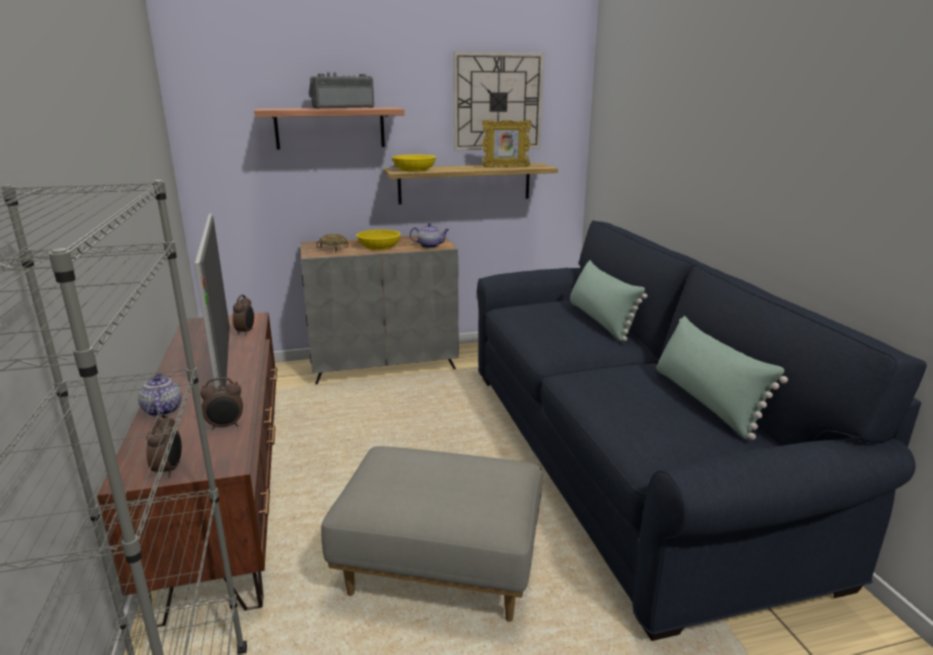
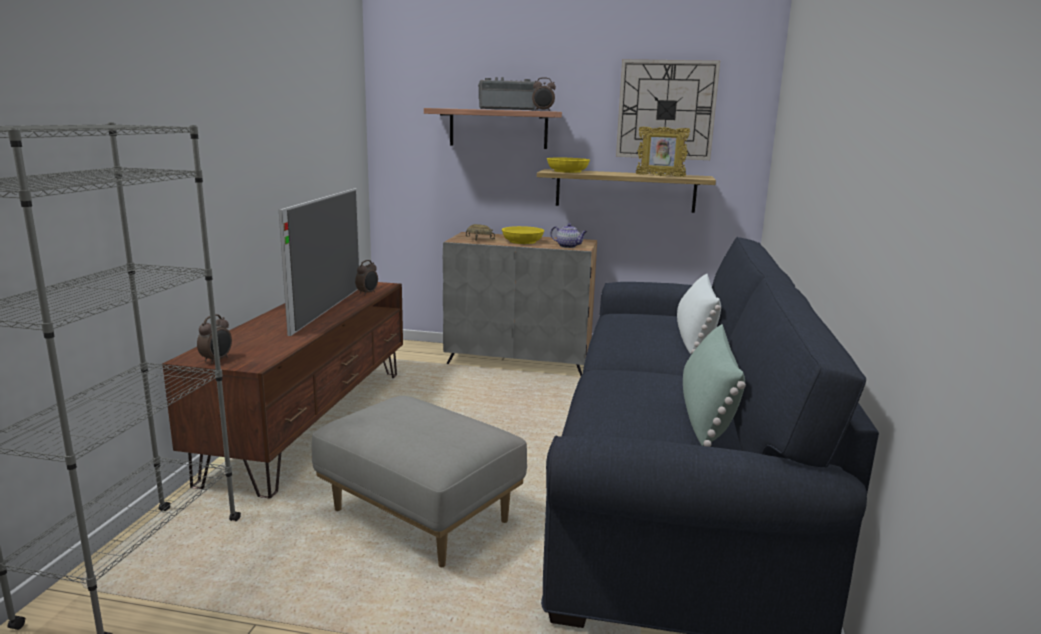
camera: 25 degrees right, 5 degrees down
teapot [138,373,182,416] -> none
alarm clock [200,377,243,430] -> alarm clock moved to [532,77,556,111]
green pillow [570,260,648,341] -> white pillow [677,274,721,354]

